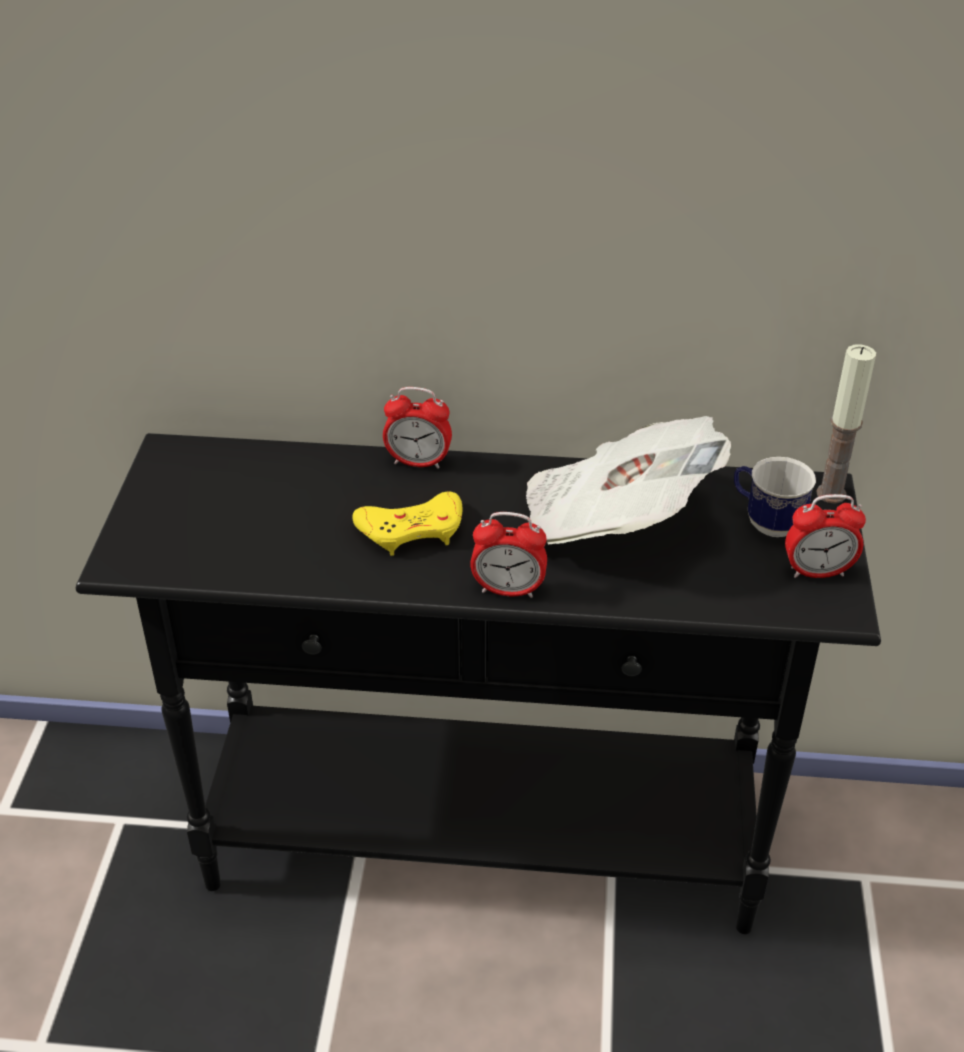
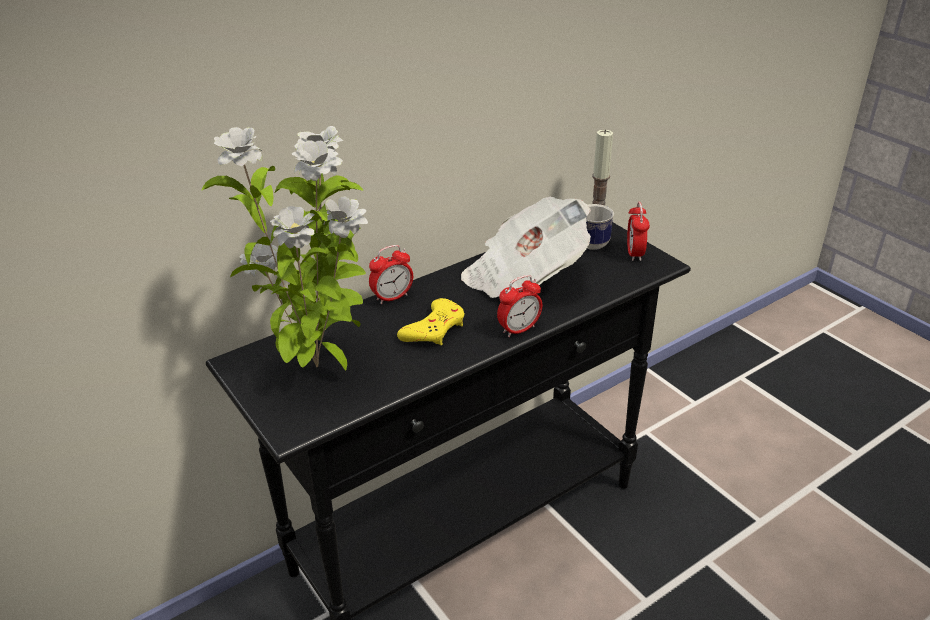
camera: 40 degrees left, 5 degrees down
alarm clock [785,494,866,578] -> alarm clock turned 135 degrees clockwise [627,202,650,261]
none -> potted plant [202,126,368,371]

